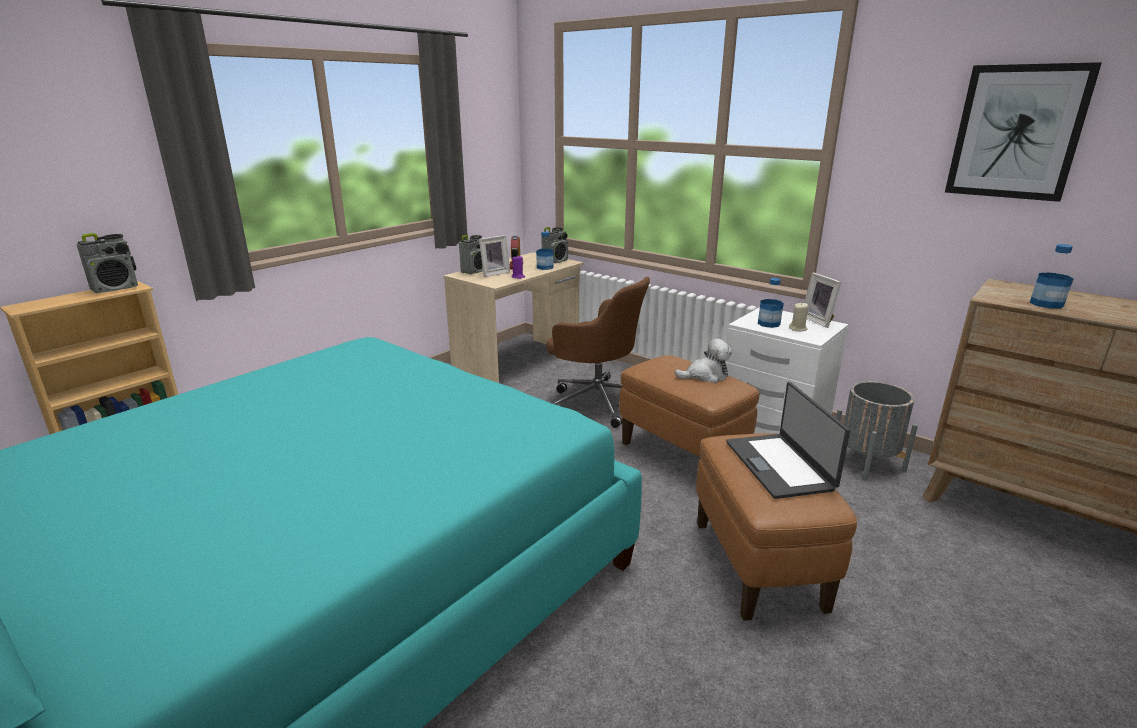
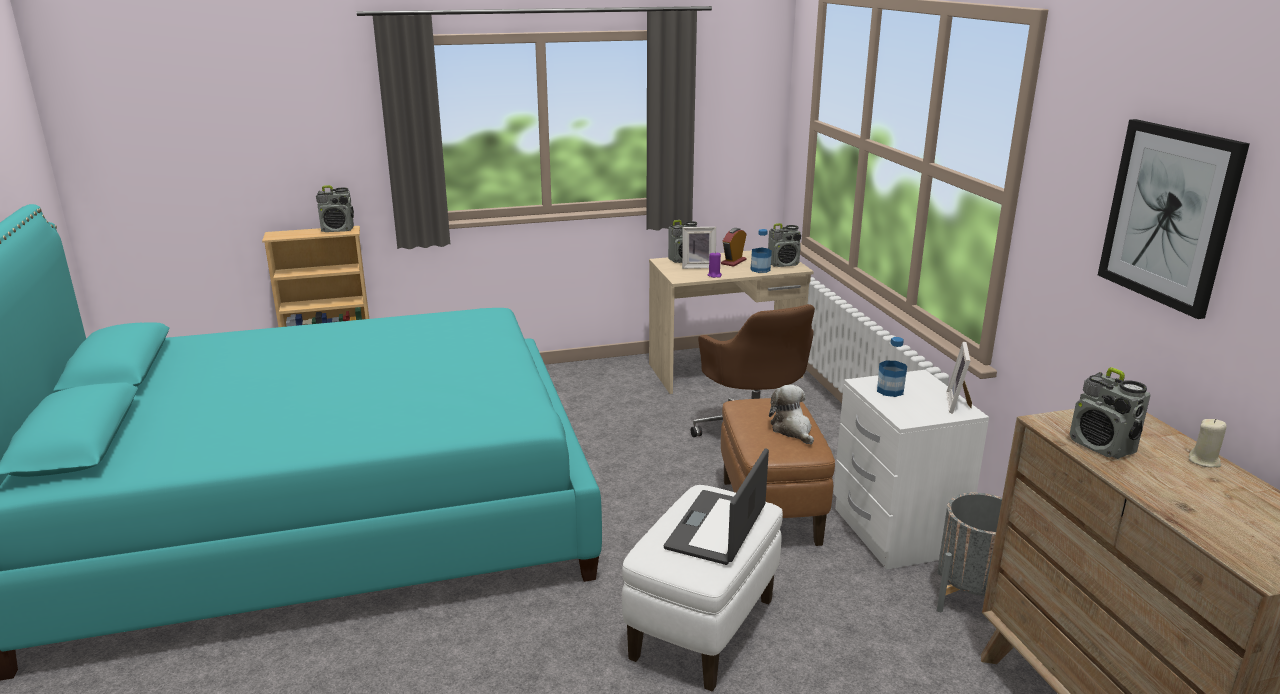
camera: 35 degrees right, 0 degrees up
plush toy [675,338,732,383] -> plush toy turned 135 degrees counterclockwise [769,385,814,445]
brown ottoman [696,433,857,621] -> white ottoman [622,485,783,691]
beige candle [789,303,808,331] -> beige candle moved to [1189,419,1227,467]
bottle [1029,244,1074,309] -> radio [1070,367,1150,459]

